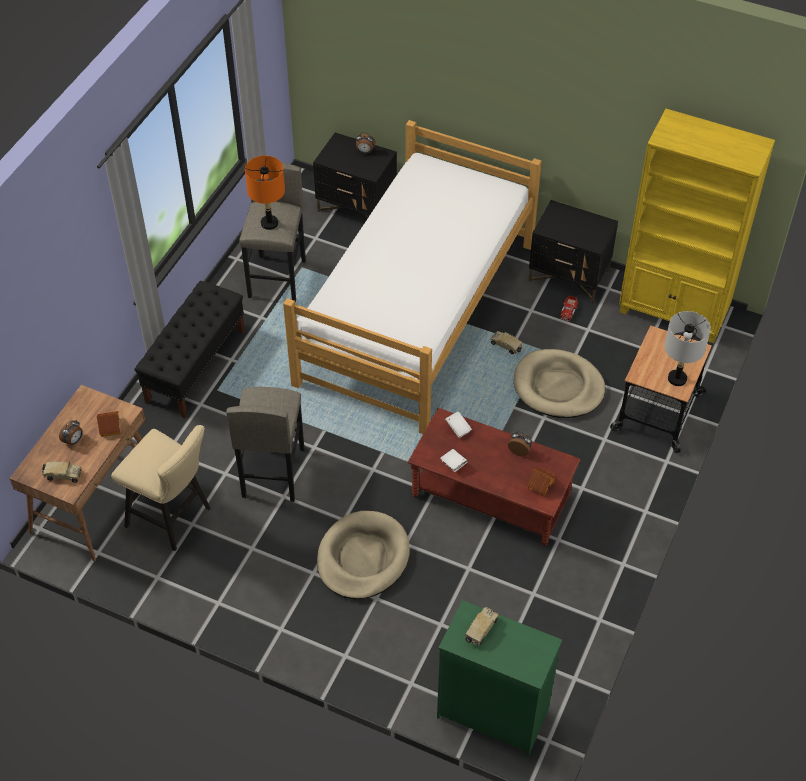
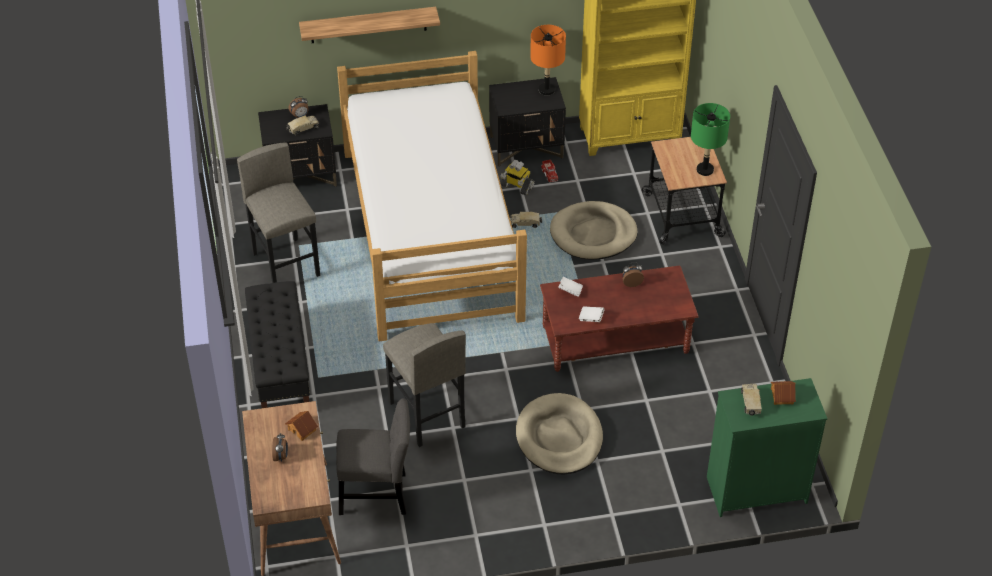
camera: 35 degrees left, 5 degrees down
toy truck [42,461,81,483] -> toy truck moved to [286,116,319,135]
beige stool [111,425,211,551] -> grey chair [336,398,410,515]
orange table lamp [245,156,285,230] -> orange table lamp moved to [530,25,566,95]
toy house [526,468,557,496] -> toy house moved to [771,381,796,405]
grey table lamp [664,311,711,386] -> green table lamp [691,103,730,176]
none -> shelf [299,7,440,43]
none -> toy robot [500,160,535,196]

